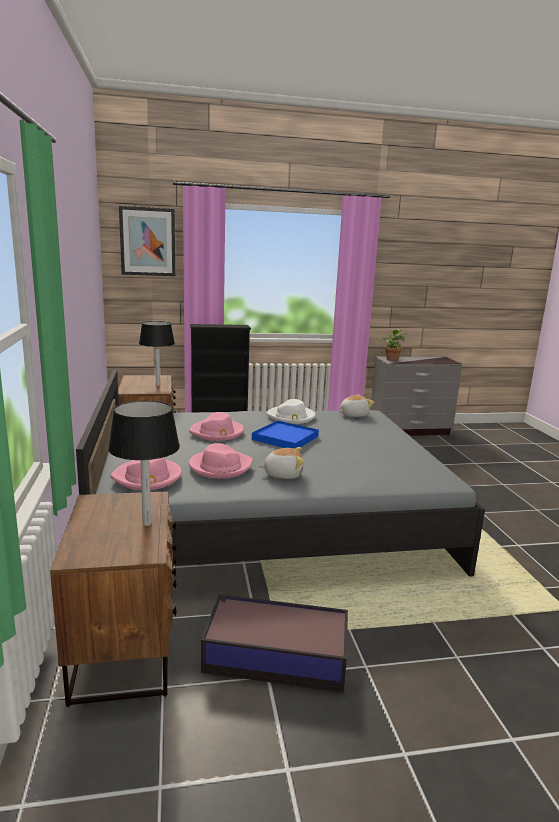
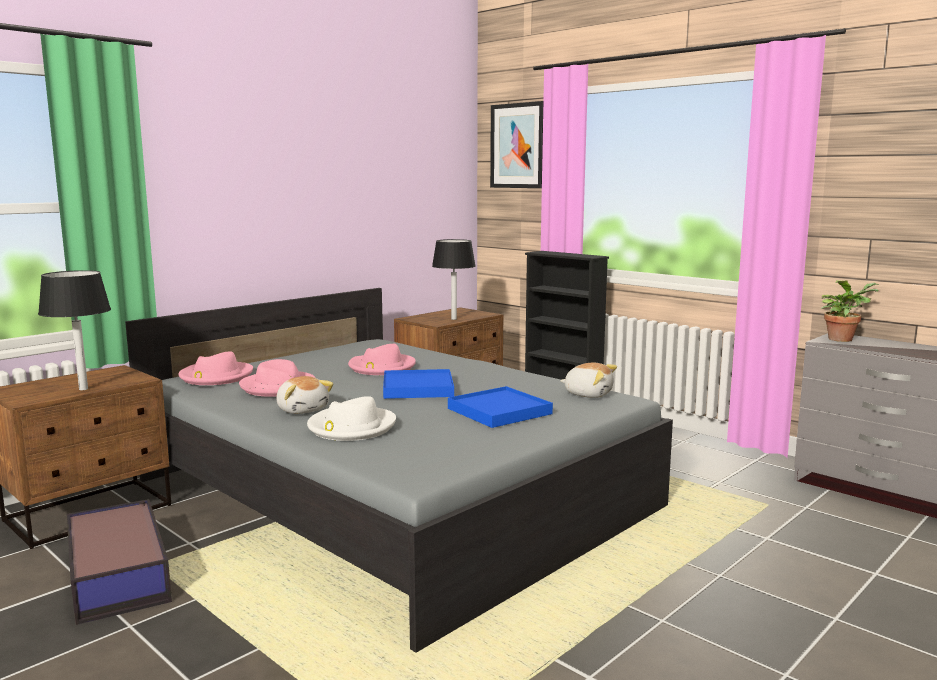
camera: 55 degrees right, 5 degrees down
white hat [266,399,315,424] -> white hat moved to [307,396,396,441]
none -> blue tray [448,386,553,428]

